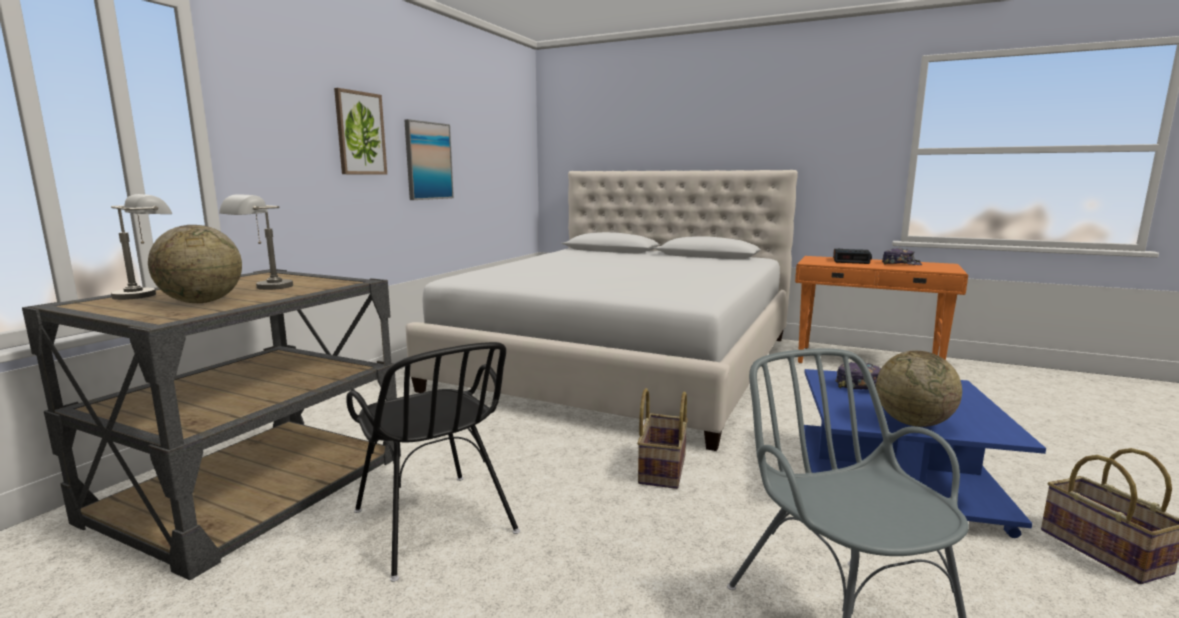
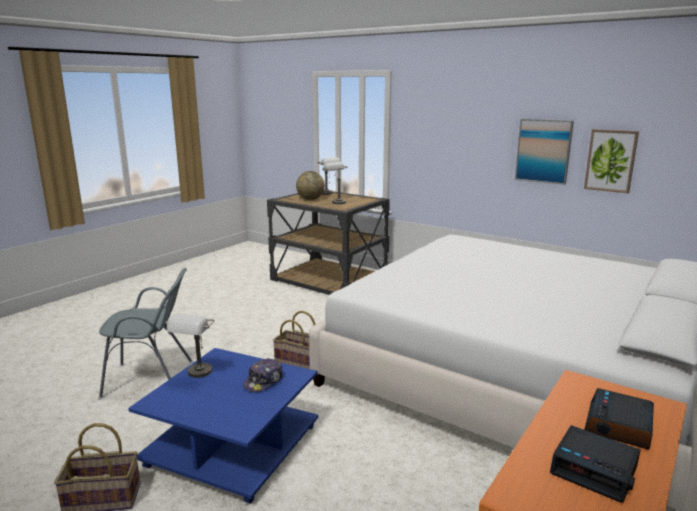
camera: 100 degrees right, 5 degrees up
picture [334,88,387,175] -> picture moved to [584,129,639,193]
black chair [346,342,520,582] -> none
globe [876,351,962,427] -> grey table lamp [166,314,215,378]
cap [882,248,922,265] -> alarm clock [550,425,640,503]

